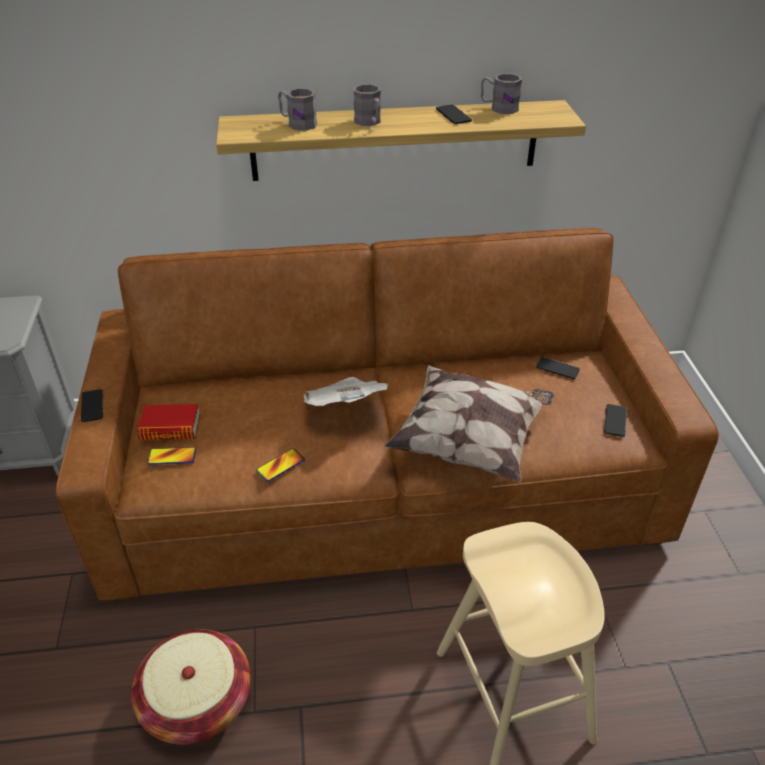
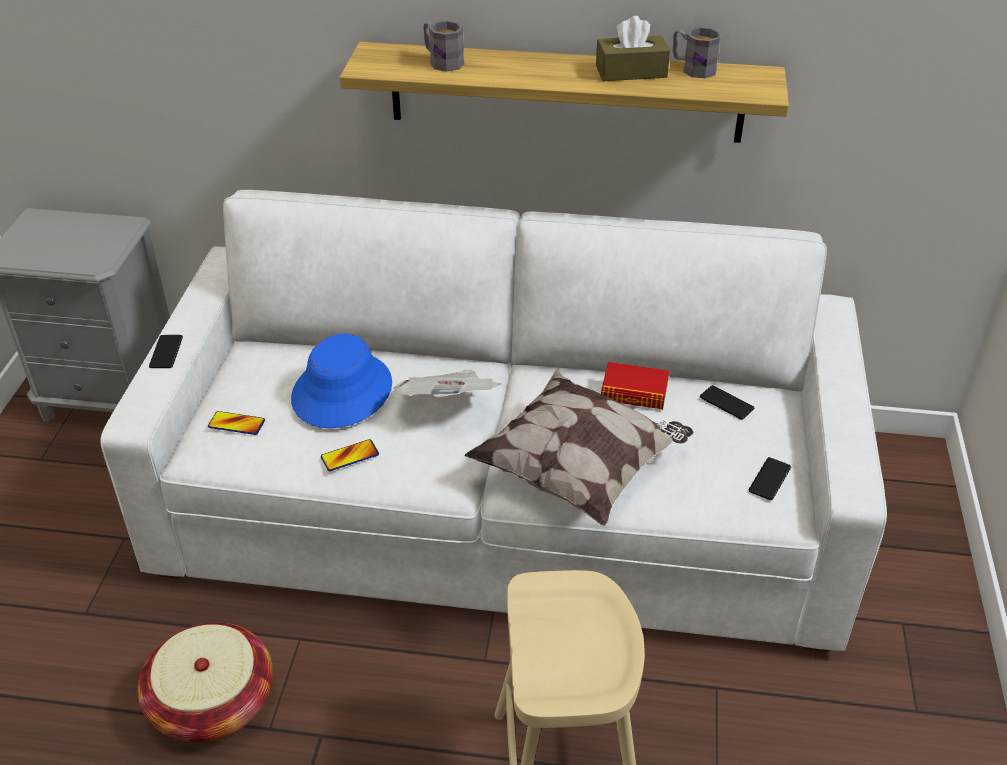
camera: 15 degrees right, 0 degrees up
brown sofa [56,228,719,601] -> white sofa [100,190,887,652]
book [137,404,200,440] -> book moved to [601,362,669,409]
grey mug [353,84,381,126] -> none
phone [436,104,472,124] -> brown tissue box [596,16,670,81]
none -> blue hat [291,334,392,428]

